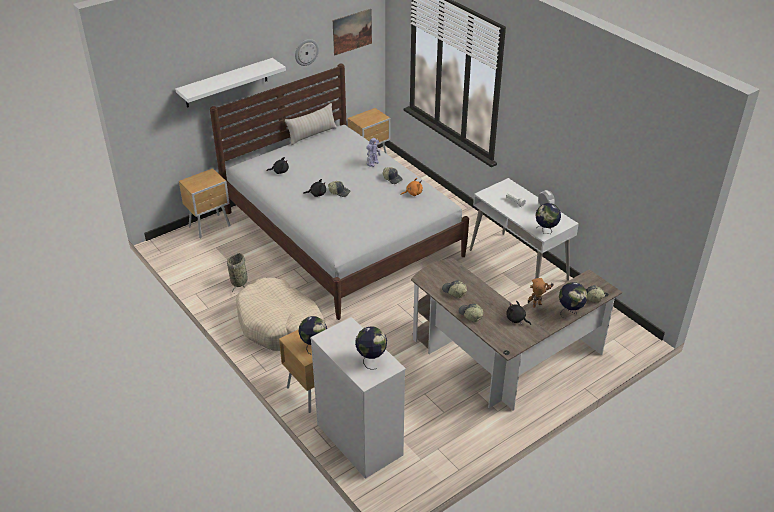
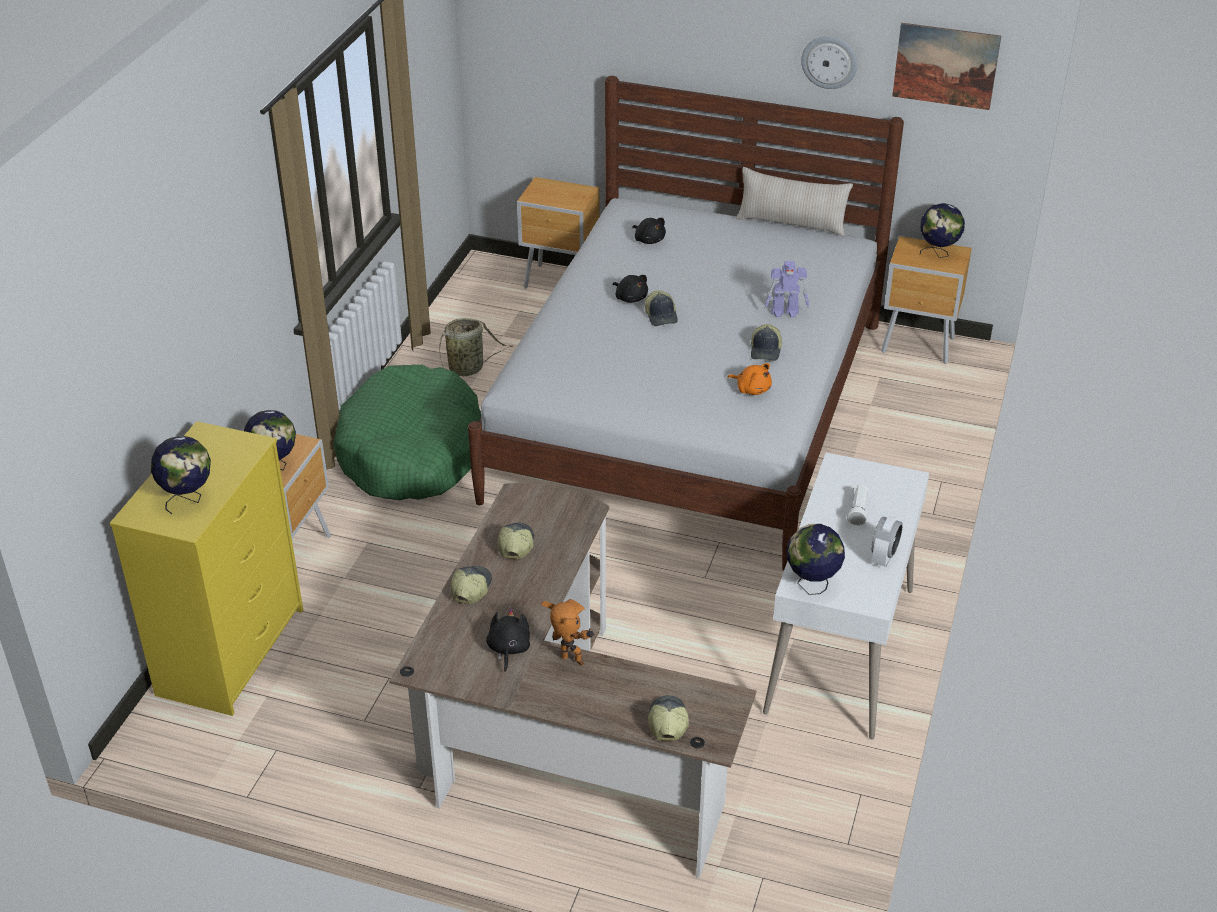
camera: 55 degrees right, 0 degrees up
white shelf [175,58,286,108] -> none
beige dog bed [236,278,324,351] -> green dog bed [333,365,481,500]
white dresser [310,317,406,479] -> yellow dresser [110,421,303,716]
globe [559,282,588,319] -> globe moved to [920,203,965,258]

